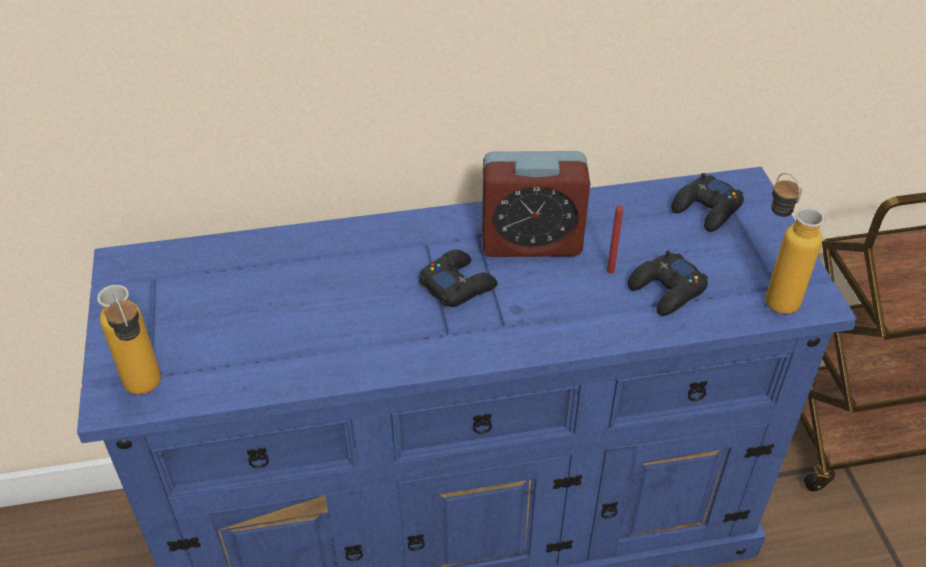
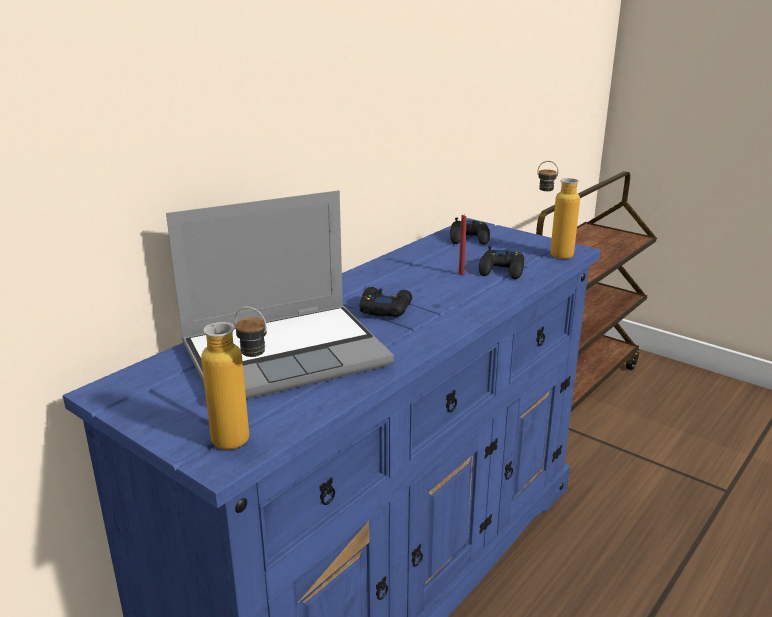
camera: 40 degrees left, 20 degrees down
alarm clock [482,151,590,257] -> none
none -> laptop [166,190,394,400]

